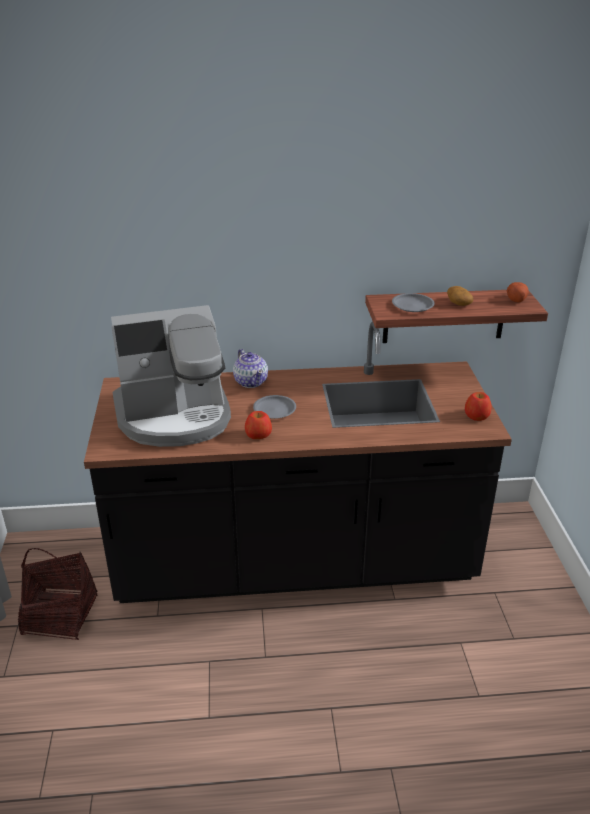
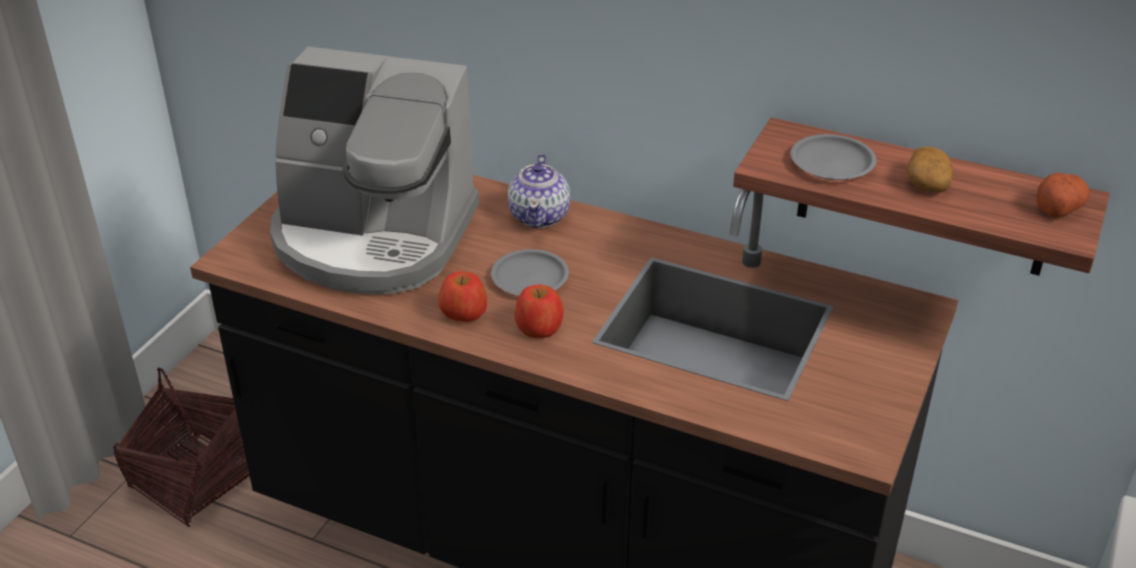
camera: 30 degrees right, 5 degrees up
apple [465,392,491,421] -> apple moved to [515,284,564,338]

